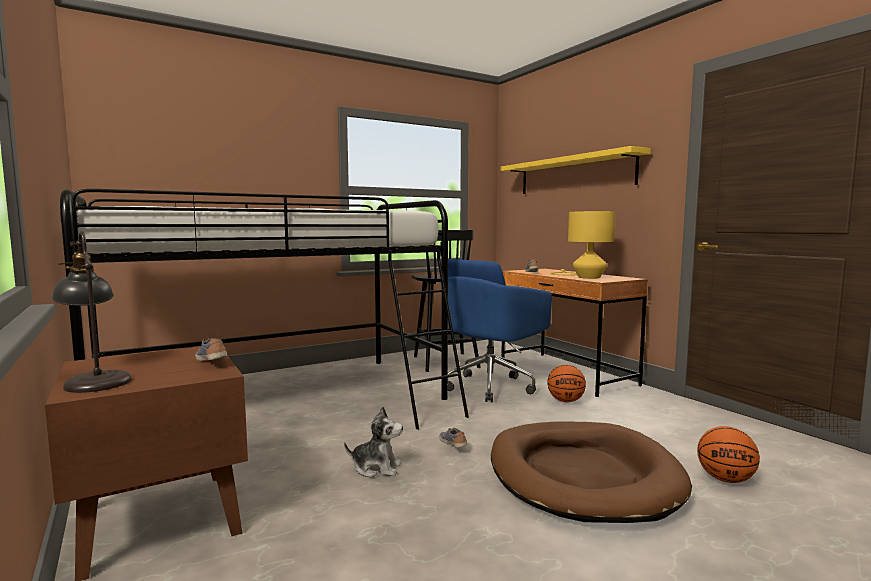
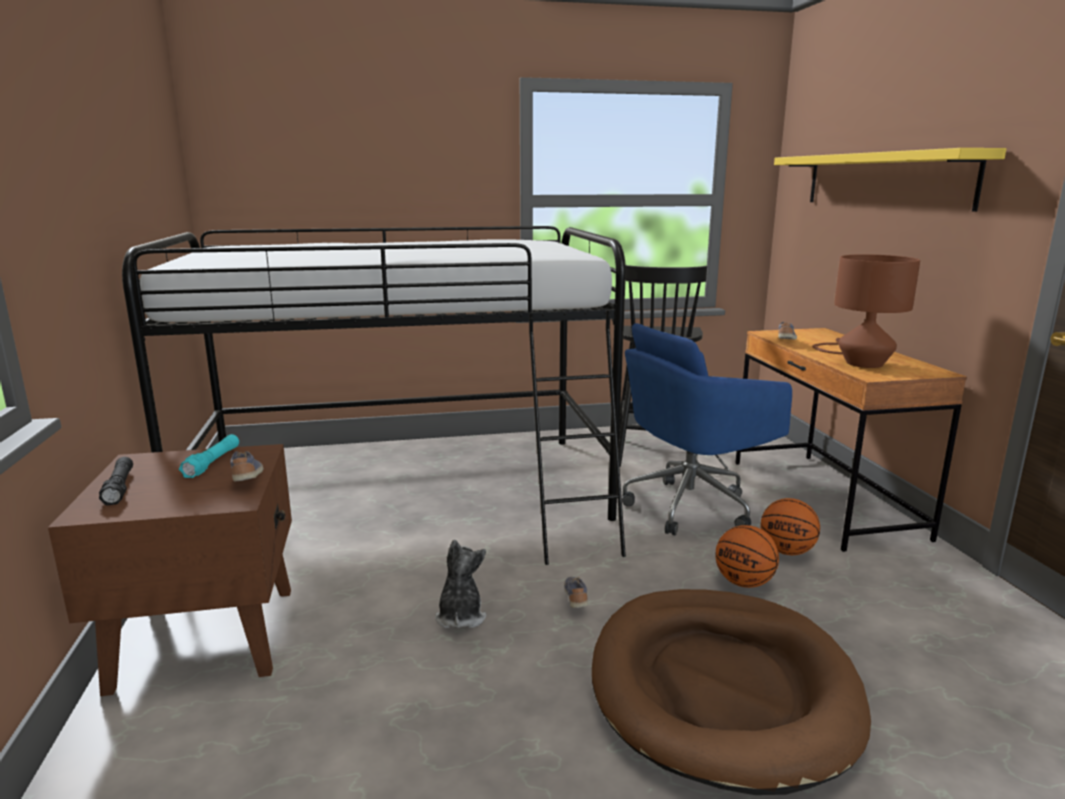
camera: 20 degrees right, 10 degrees up
grey table lamp [52,231,132,393] -> black flashlight [99,457,133,506]
plush toy [344,406,403,478] -> plush toy turned 120 degrees counterclockwise [435,540,486,628]
yellow table lamp [550,211,615,279] -> brown table lamp [812,254,920,368]
basketball [697,426,760,483] -> basketball moved to [715,525,779,588]
none -> turquoise flashlight [179,434,239,478]

